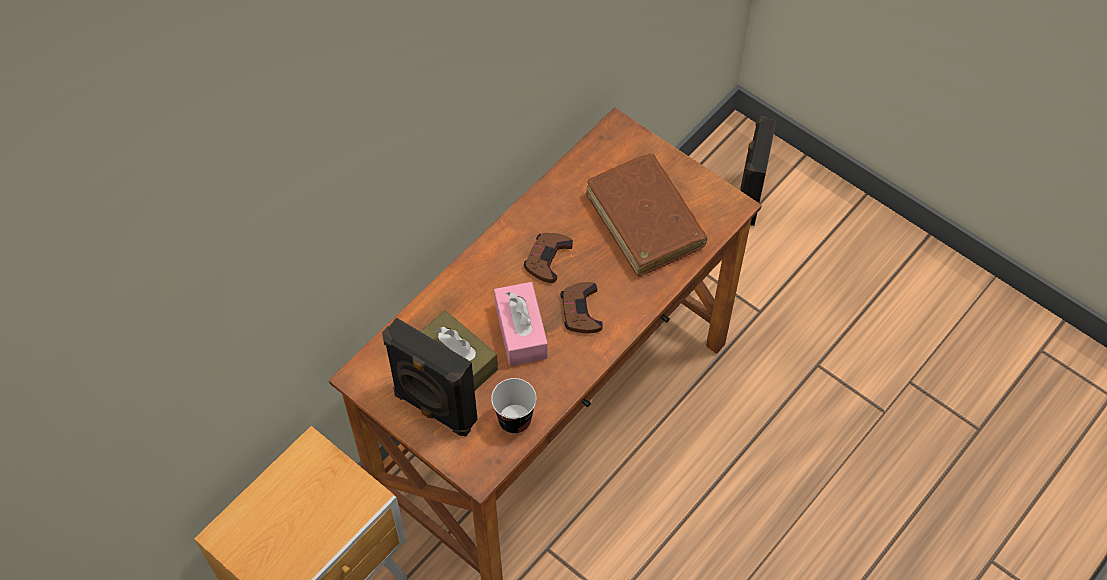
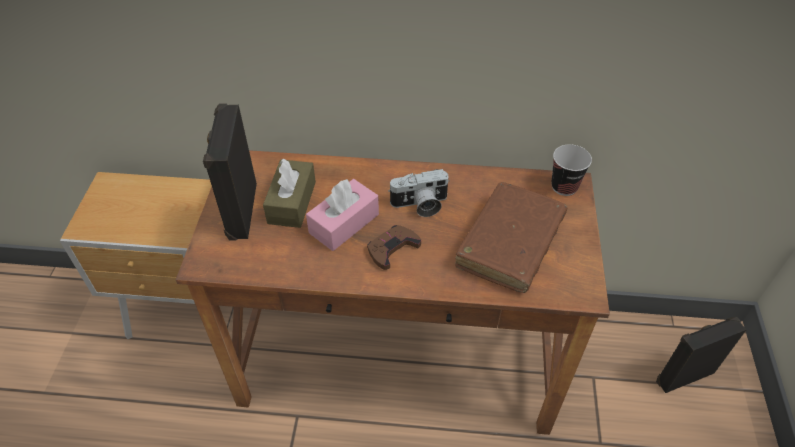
camera: 55 degrees right, 10 degrees down
cup [491,378,537,434] -> cup moved to [551,144,592,196]
brown game controller [524,233,573,283] -> camera [388,169,450,217]

